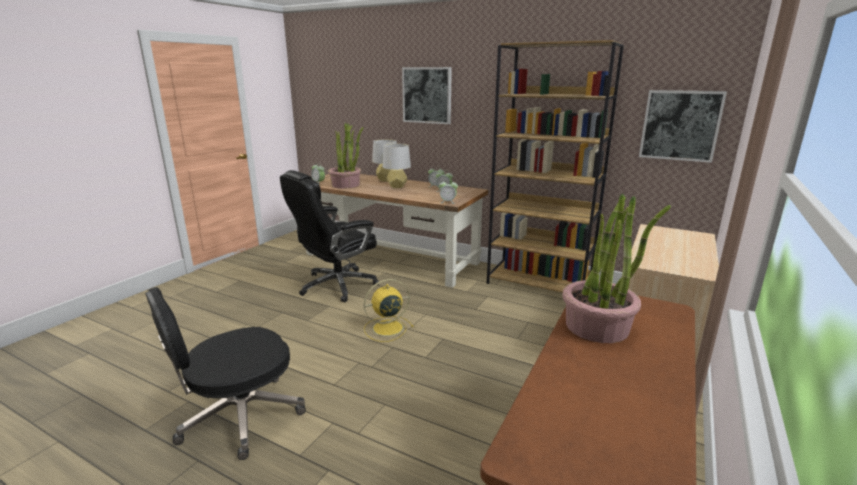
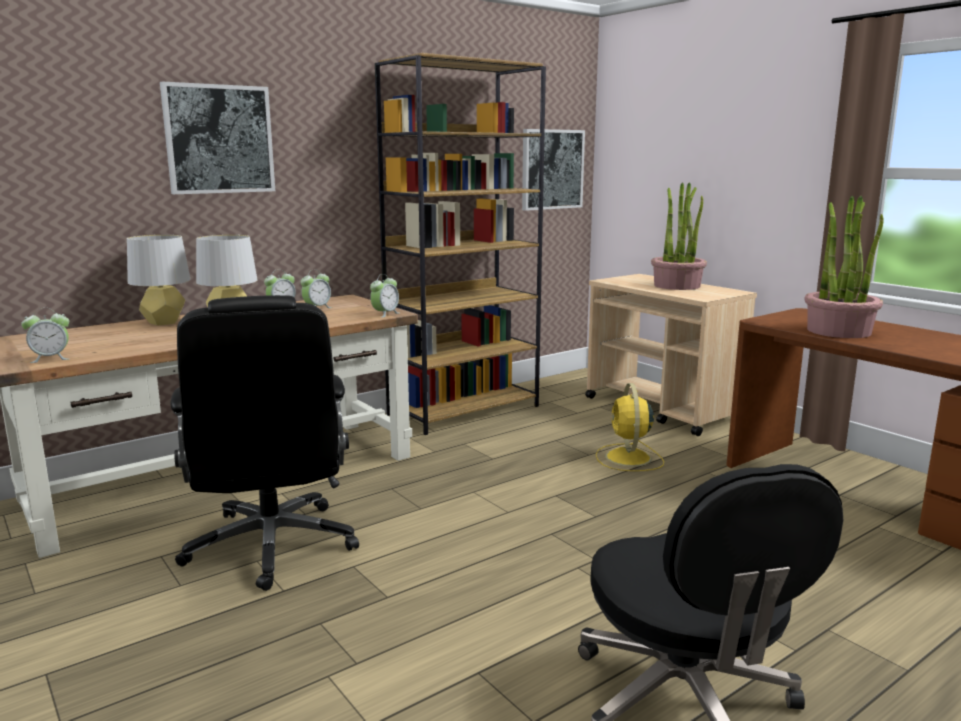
camera: 65 degrees left, 5 degrees down
potted plant [328,123,364,189] -> potted plant moved to [651,182,707,290]
yellow fan [364,279,414,342] -> yellow fan moved to [596,383,664,471]

